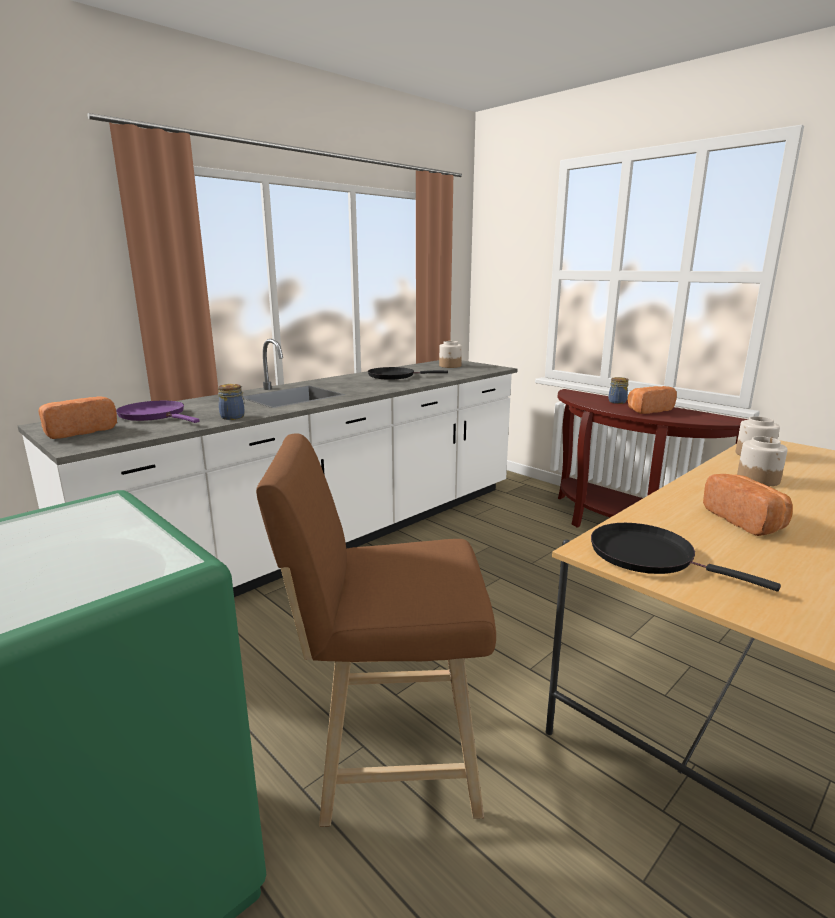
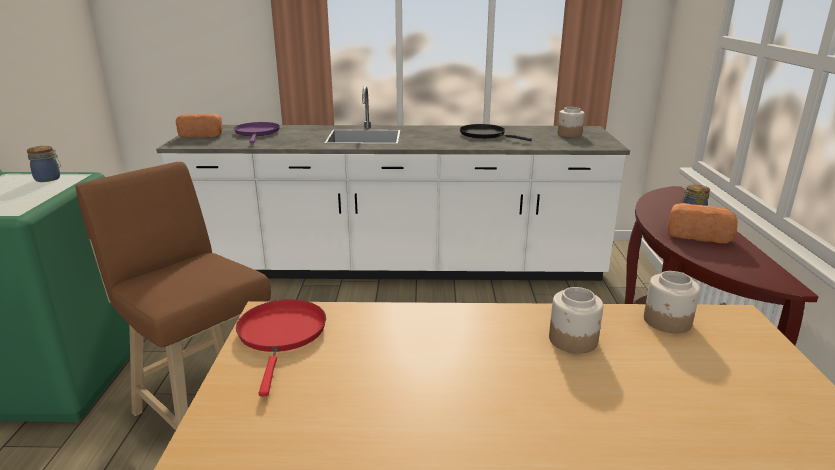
camera: 45 degrees right, 5 degrees up
jar [218,384,245,420] -> jar moved to [27,146,61,182]
black frying pan [591,523,781,592] -> red frying pan [236,299,326,397]
bread [703,474,793,536] -> none

